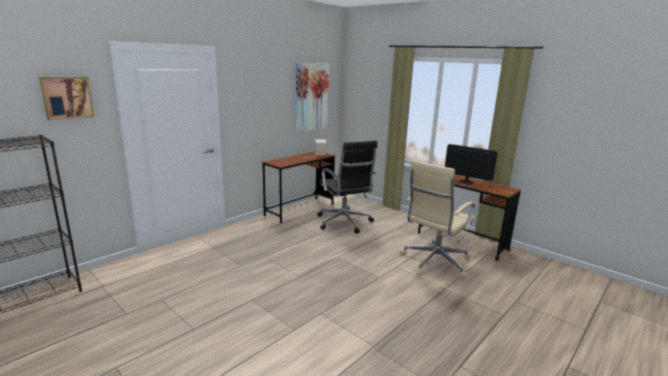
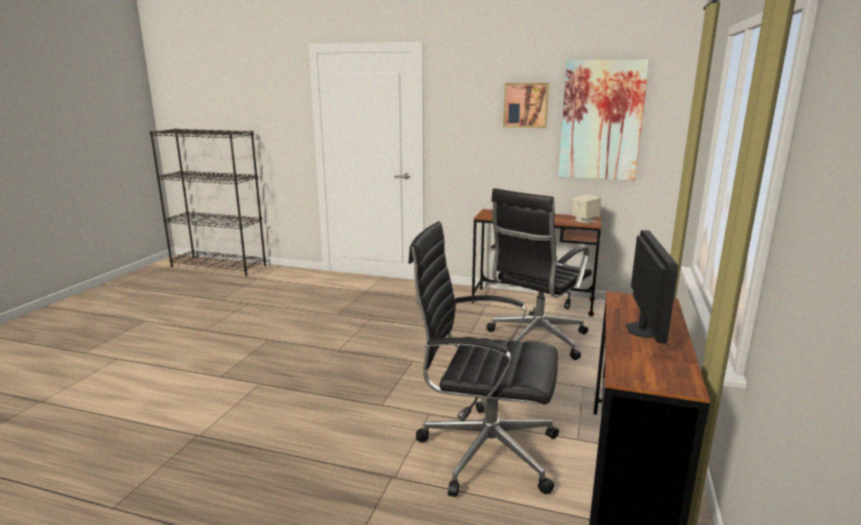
camera: 65 degrees right, 0 degrees up
picture [39,77,95,120] -> picture moved to [503,83,549,128]
beige office chair [400,160,475,279] -> black office chair [408,221,559,497]

